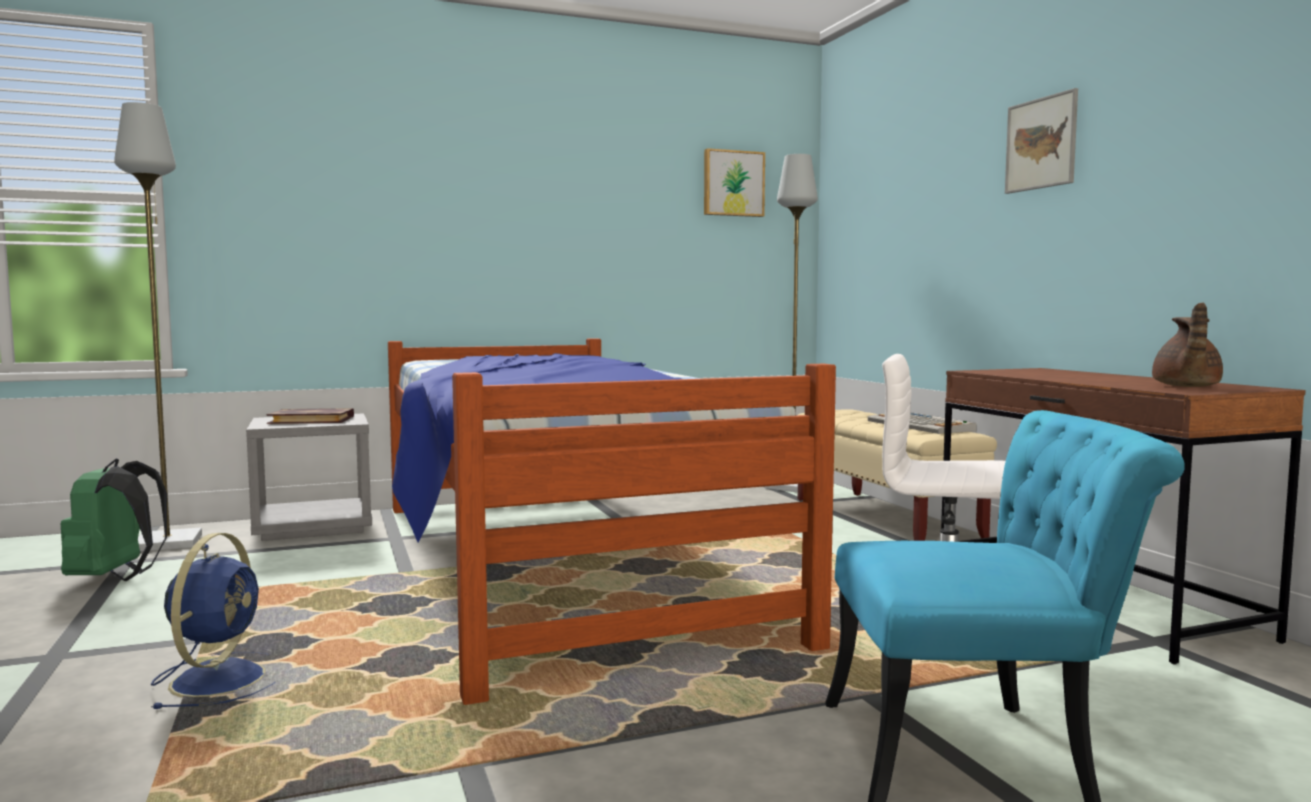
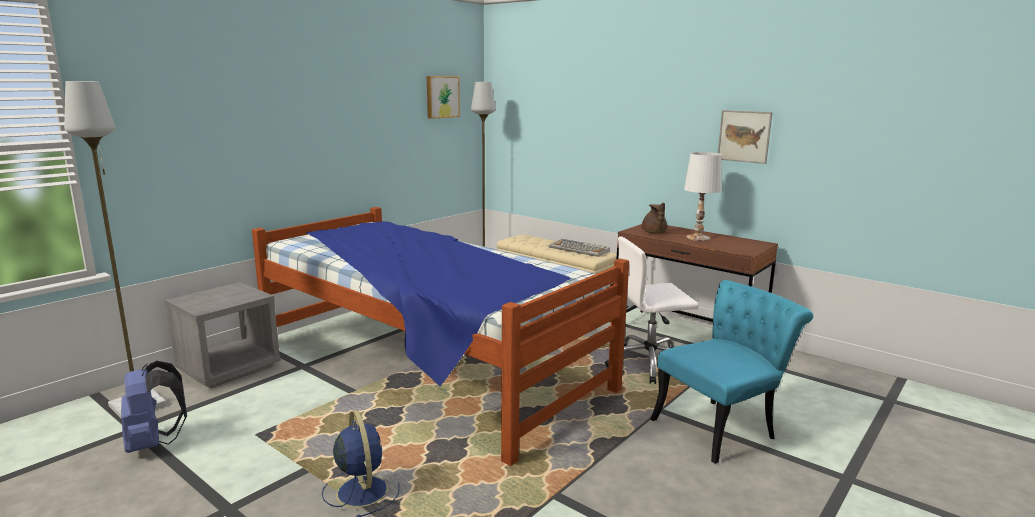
camera: 30 degrees left, 10 degrees up
green backpack [61,458,167,581] -> blue backpack [121,361,187,453]
book [266,408,354,424] -> none
picture [1005,88,1078,194] -> picture moved to [718,110,773,164]
brown teapot [1152,303,1223,387] -> brown teapot moved to [642,203,667,233]
none -> white table lamp [684,152,721,241]

